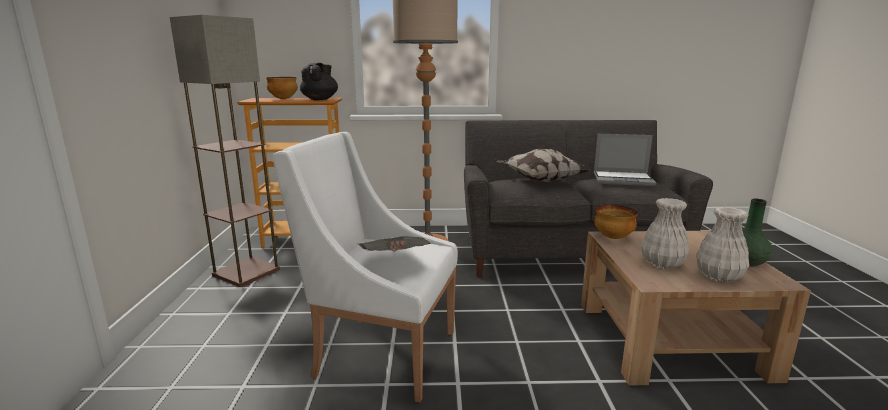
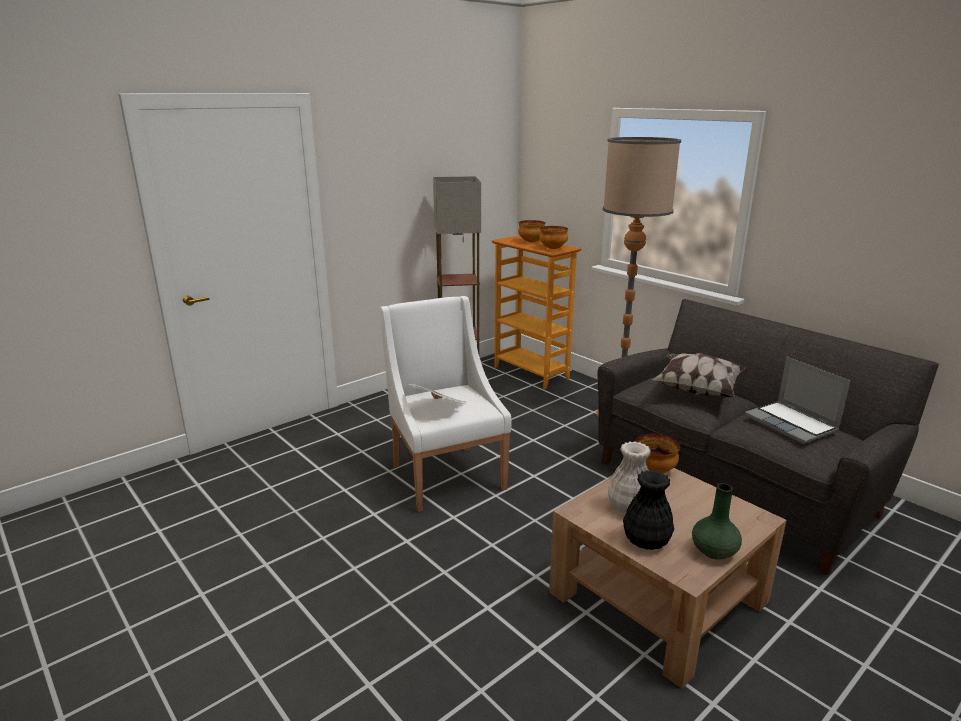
camera: 50 degrees right, 5 degrees up
black teapot [300,63,338,100] -> bowl [539,226,568,249]
white vase [696,207,749,282] -> black vase [623,470,674,550]

